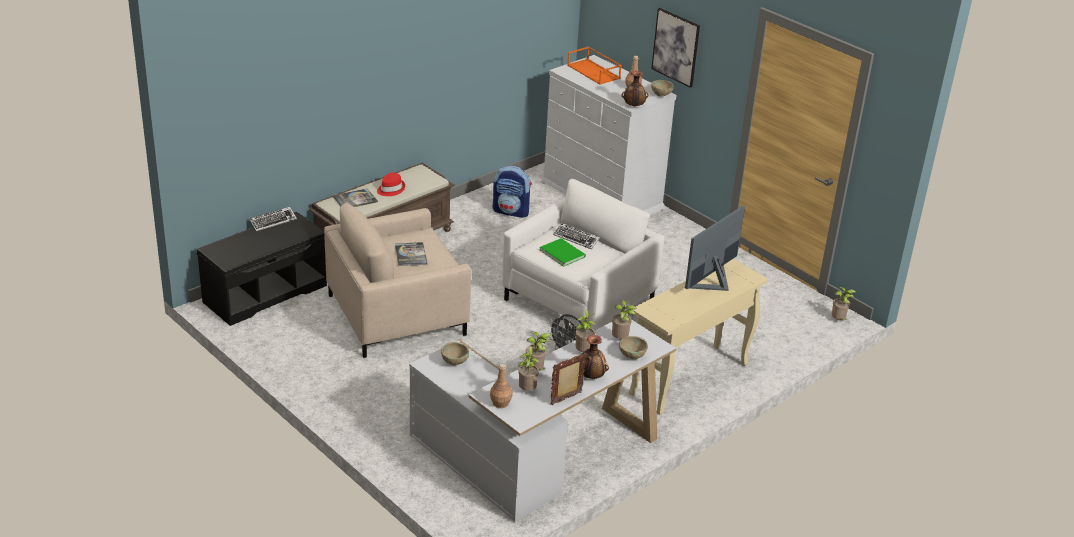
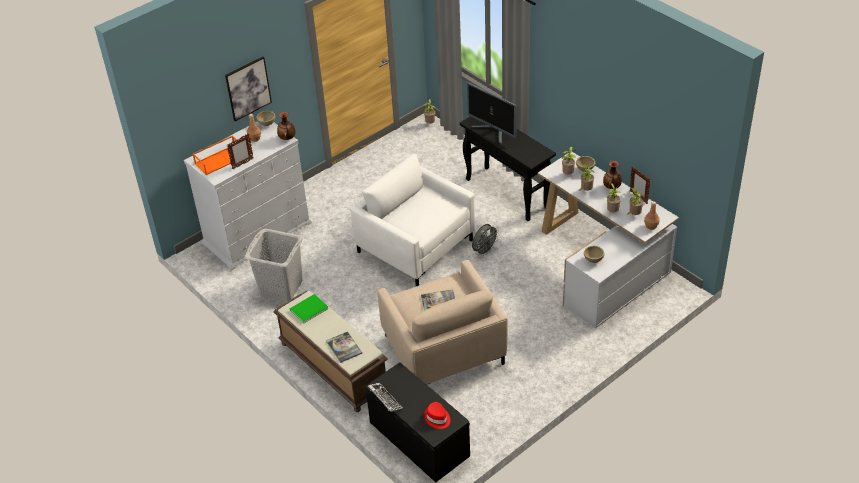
camera: 85 degrees left, 10 degrees up
red hat [377,173,405,196] -> red hat moved to [424,402,450,429]
backpack [492,166,532,218] -> grey laundry basket [244,228,303,302]
green book [540,238,586,267] -> green book moved to [290,294,329,324]
keyboard [553,223,600,250] -> none
beige console table [629,259,769,415] -> black console table [460,117,556,221]
none -> picture frame [227,134,254,170]

